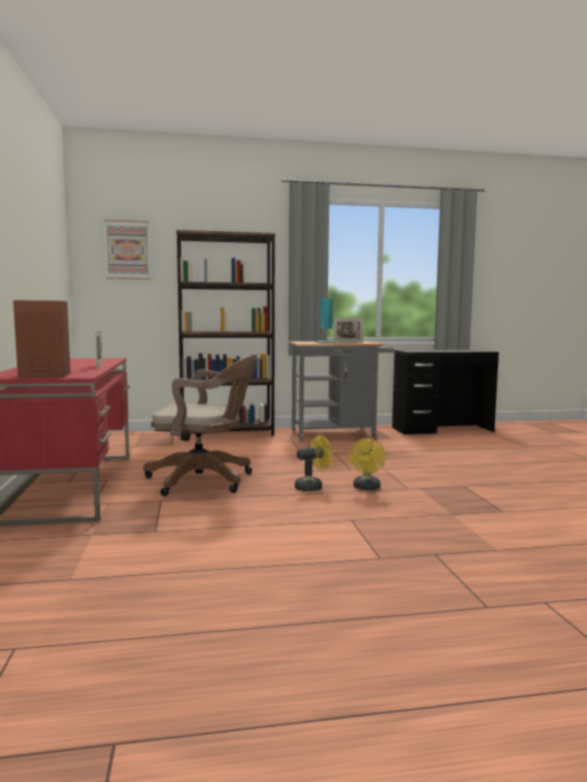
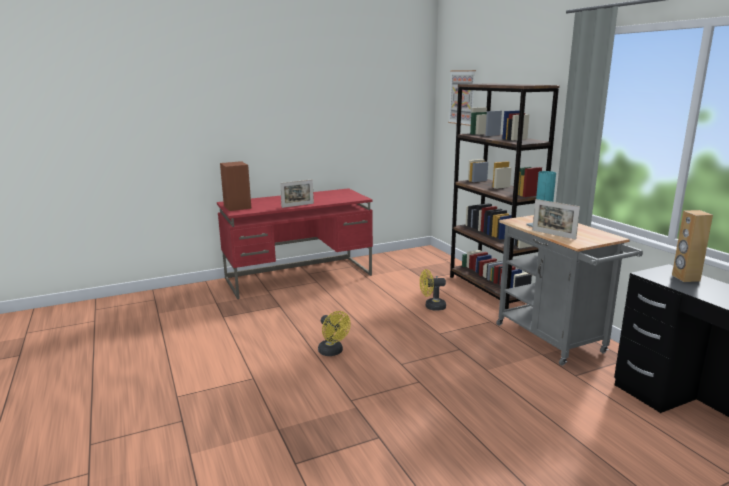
camera: 75 degrees right, 10 degrees up
brown office chair [143,353,257,496] -> none
yellow fan [349,438,386,490] -> yellow fan moved to [420,269,446,311]
none -> brown speaker [672,210,713,282]

